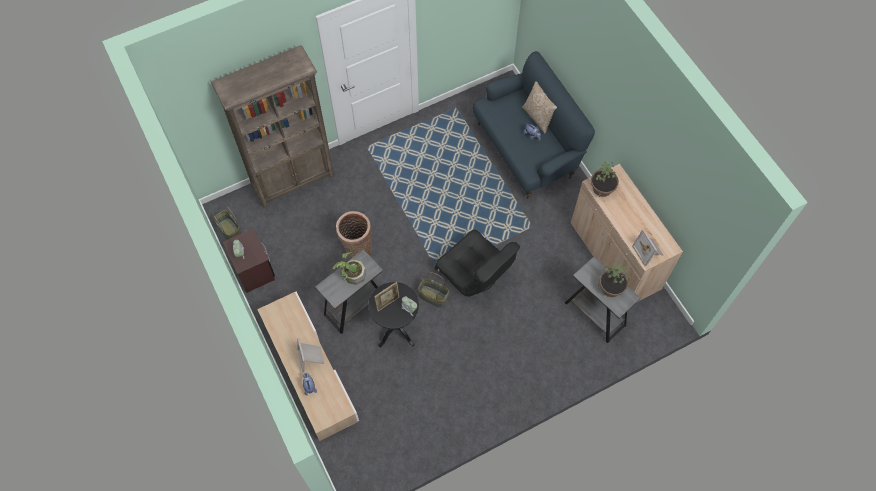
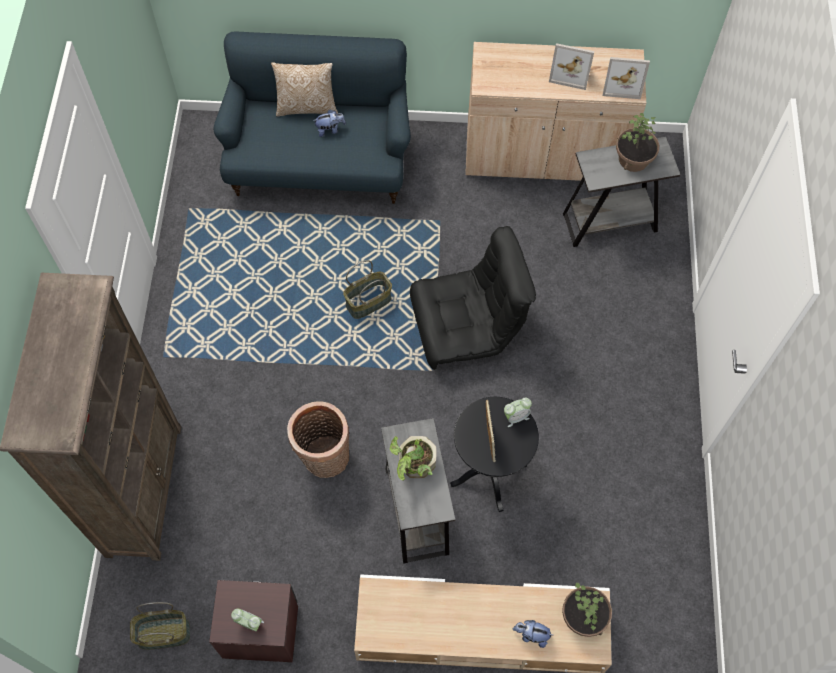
camera: 60 degrees left, 0 degrees up
picture frame [298,337,325,372] -> picture frame moved to [549,43,594,90]
basket [418,272,449,308] -> basket moved to [343,260,392,319]
potted plant [591,162,619,197] -> potted plant moved to [562,583,612,637]

